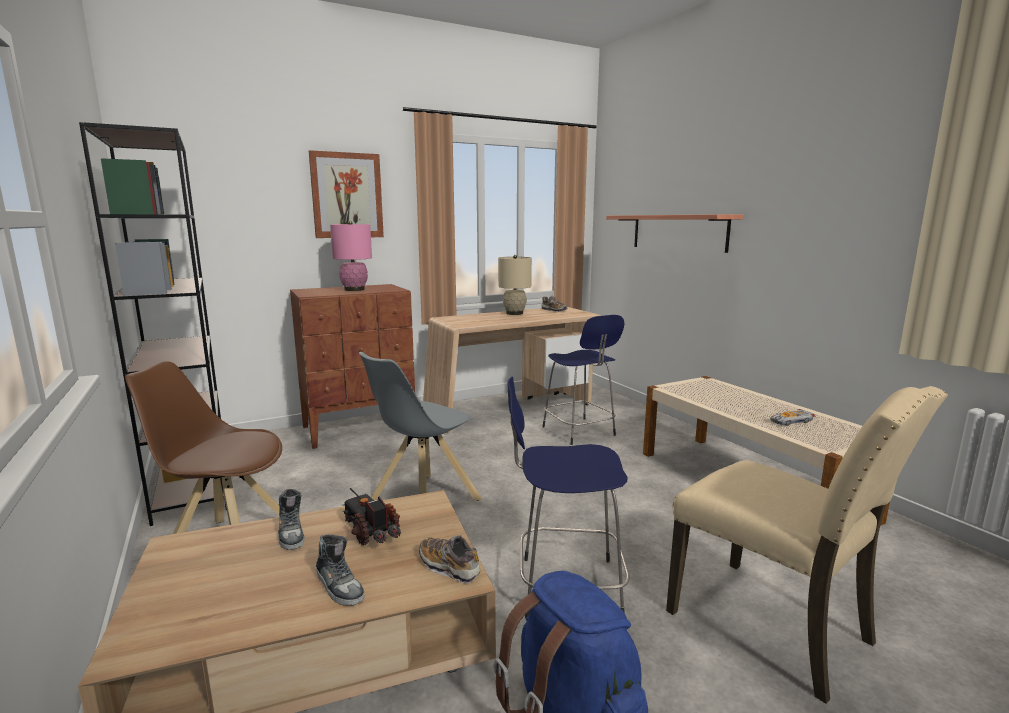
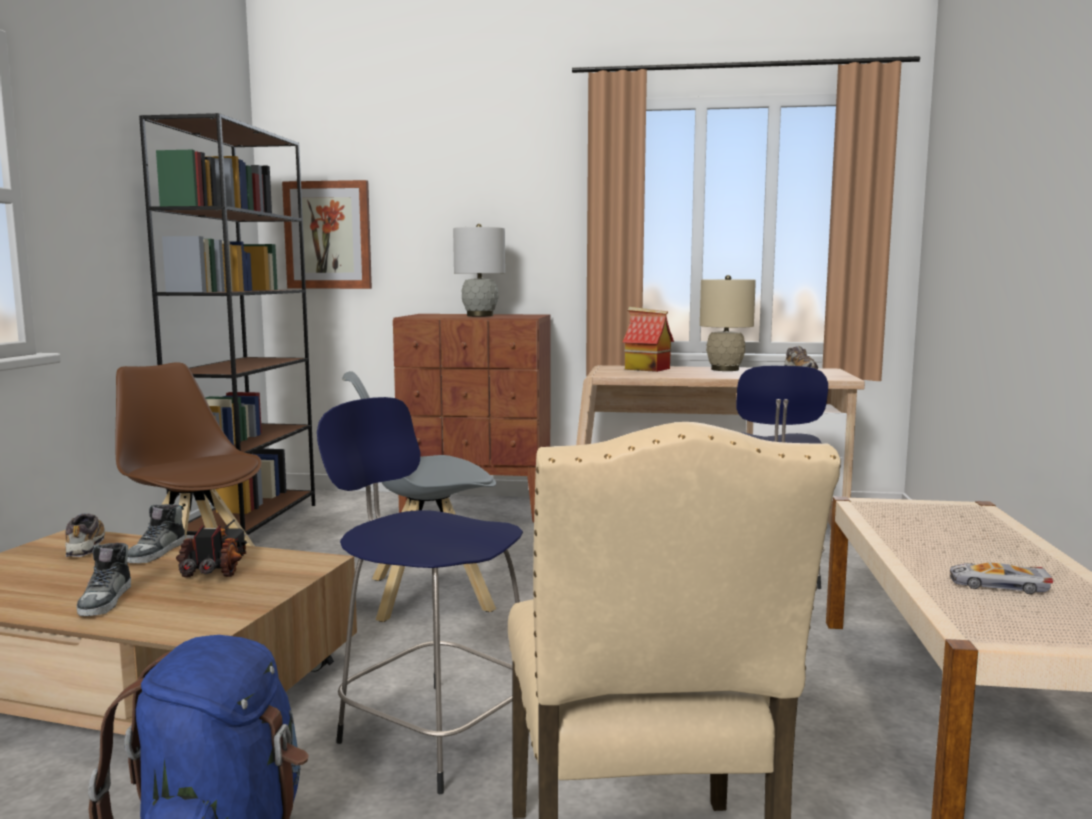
camera: 35 degrees right, 5 degrees down
picture [309,150,384,238] -> picture moved to [282,180,372,289]
pink table lamp [330,221,372,291] -> white table lamp [453,224,505,316]
shoe [419,535,480,584] -> shoe moved to [65,513,105,557]
shelf [606,214,743,253] -> none
none -> toy house [622,307,674,372]

